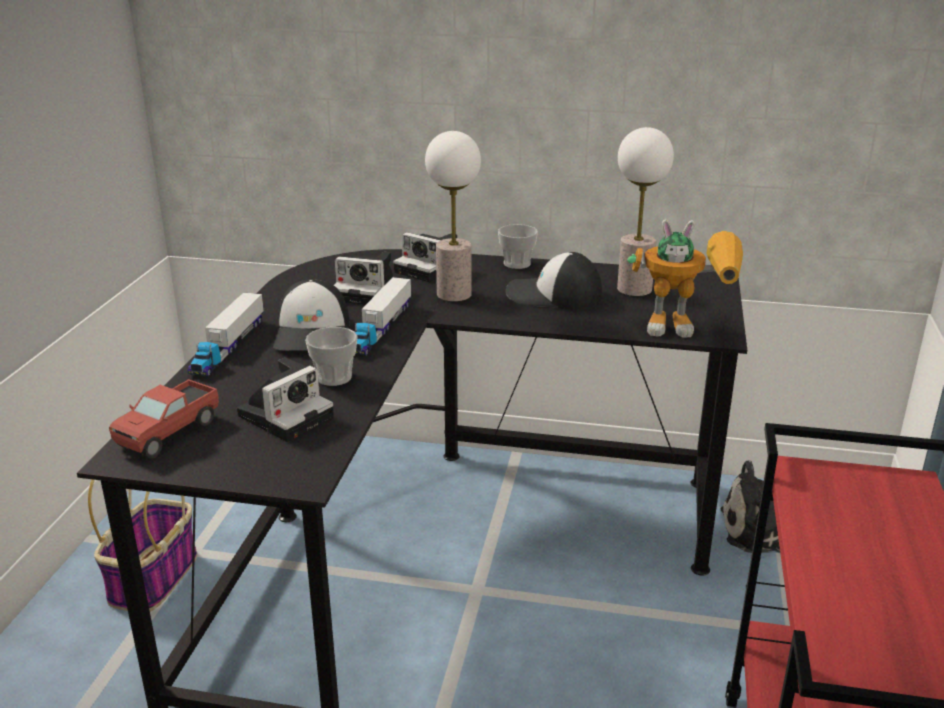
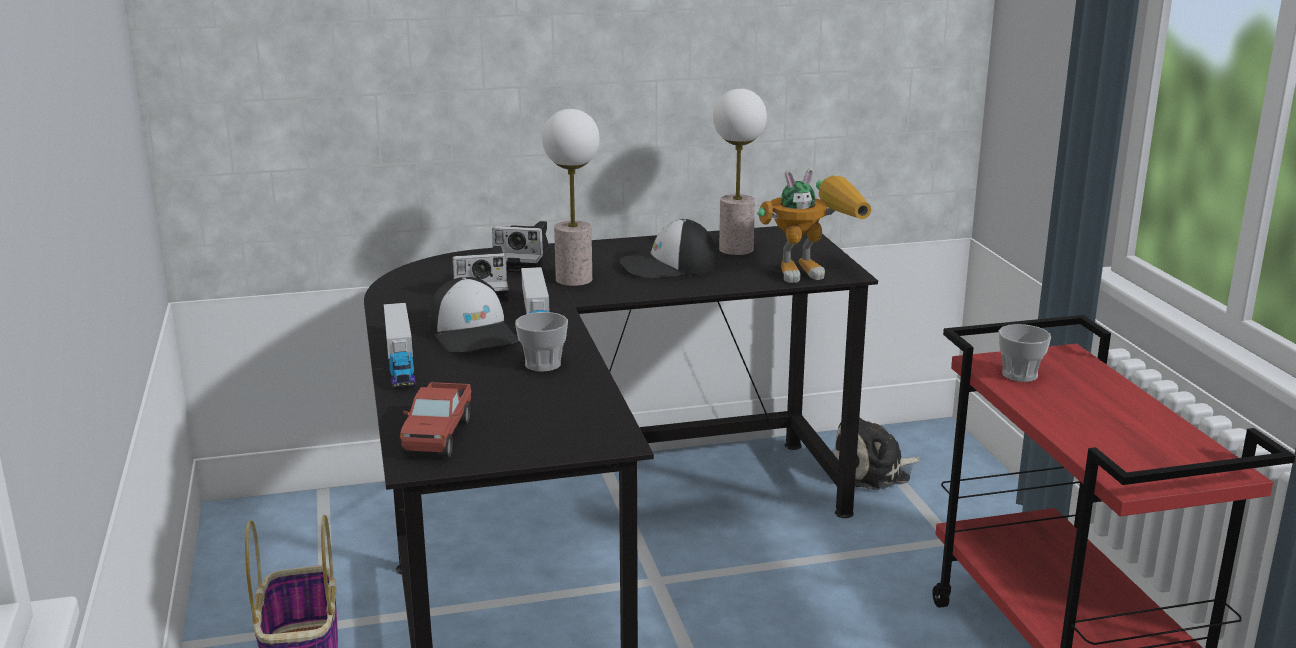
camera: 25 degrees left, 5 degrees down
camera [237,357,334,442] -> none
cup [498,224,538,269] -> cup moved to [998,324,1051,382]

